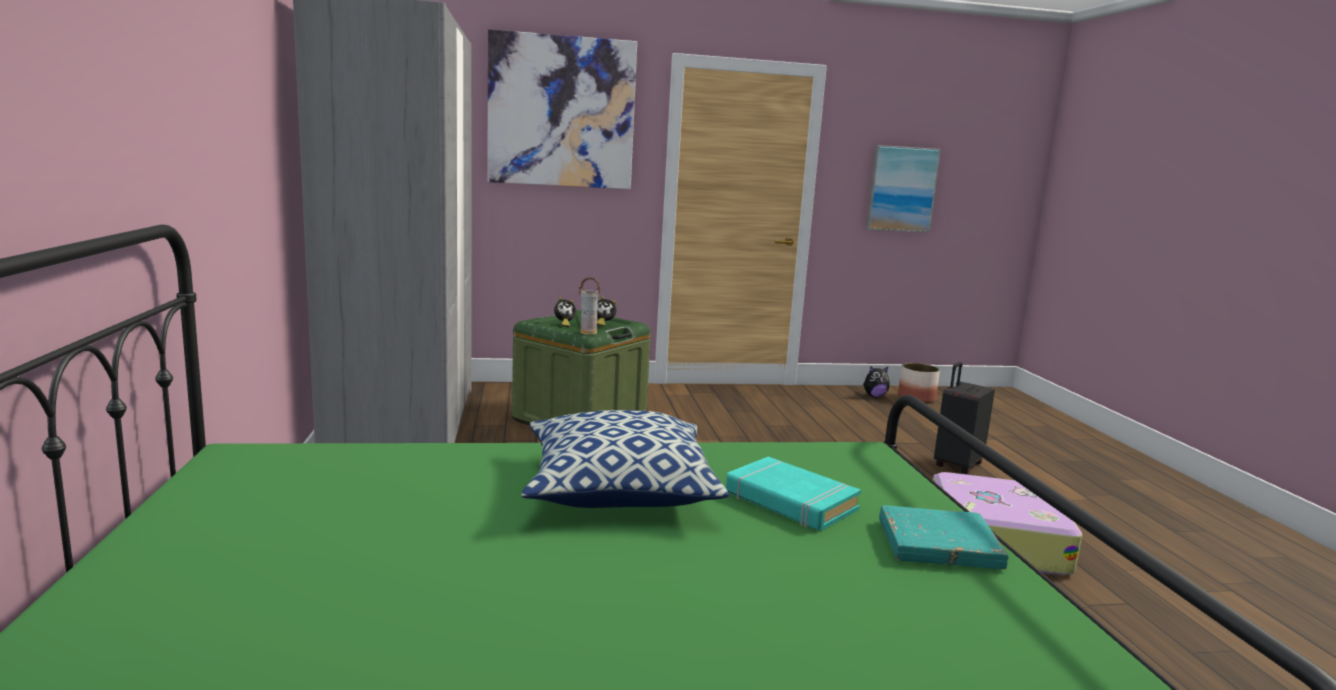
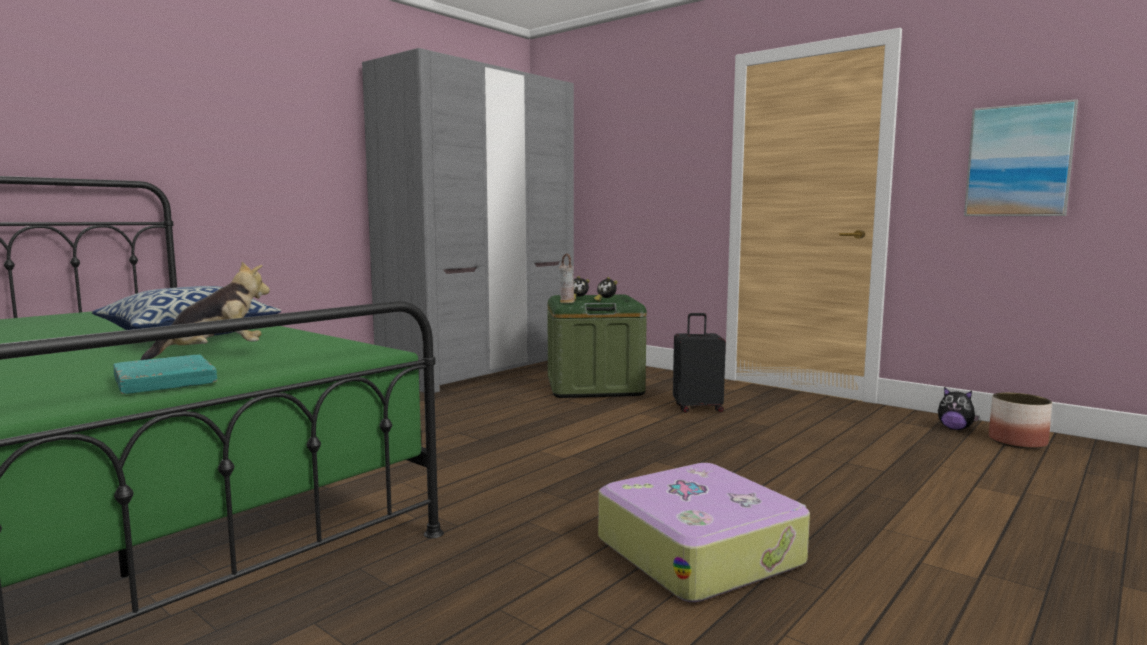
camera: 50 degrees right, 5 degrees down
picture [487,29,637,189] -> none
turquoise book [726,457,861,531] -> plush toy [140,262,270,360]
black suitcase [934,362,995,474] -> black suitcase moved to [673,313,726,413]

